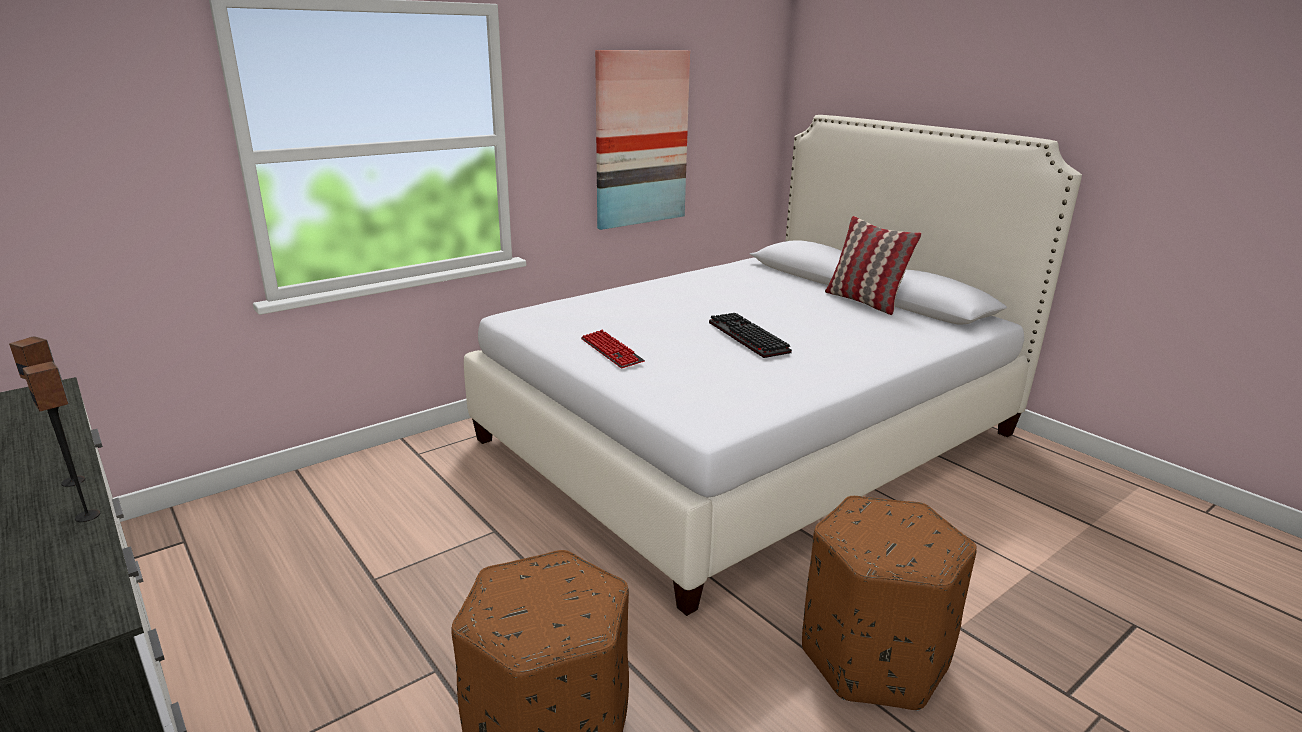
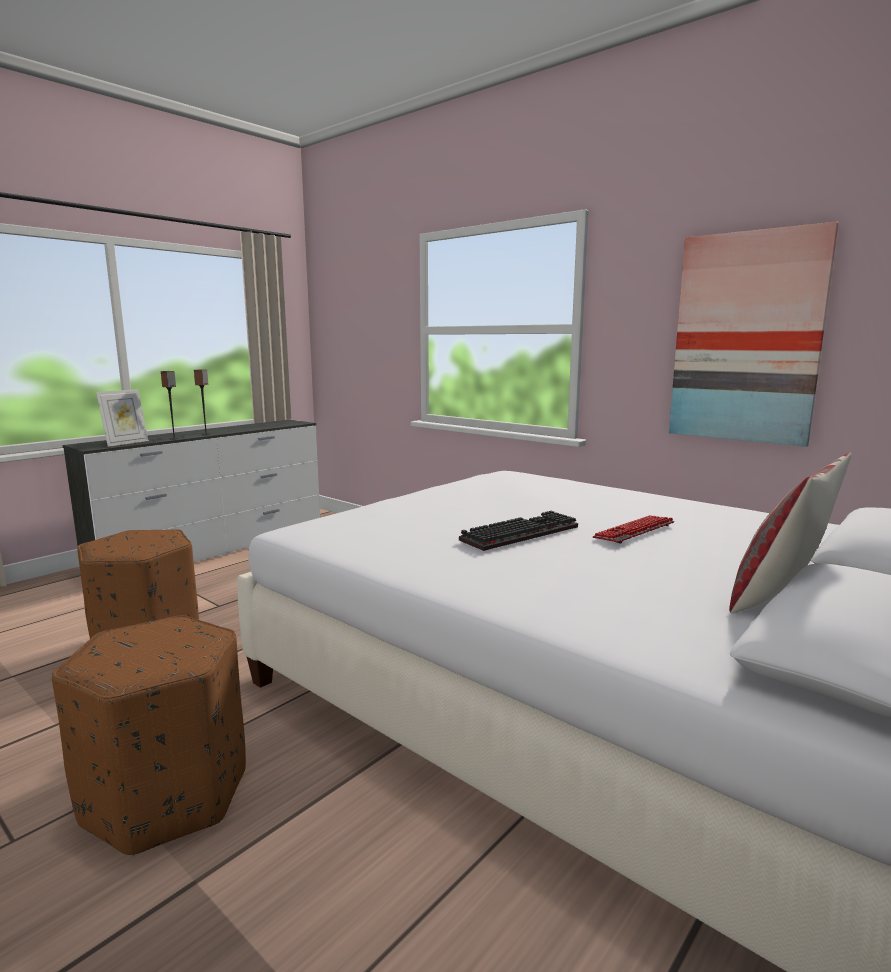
camera: 80 degrees right, 10 degrees down
keyboard [581,330,645,368] -> keyboard moved to [593,515,674,544]
none -> picture frame [96,389,149,447]

